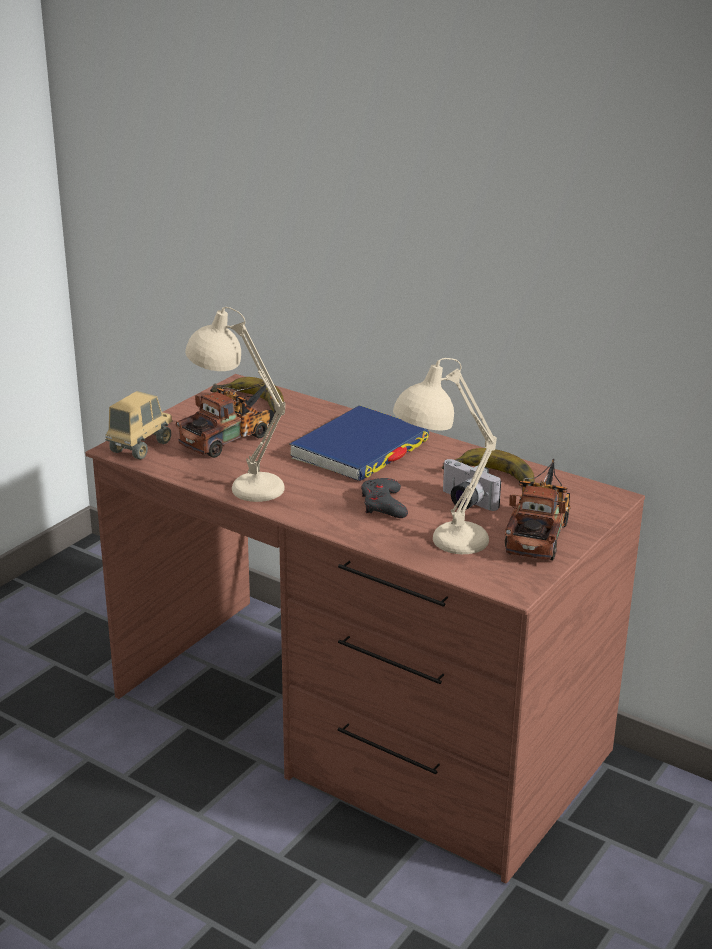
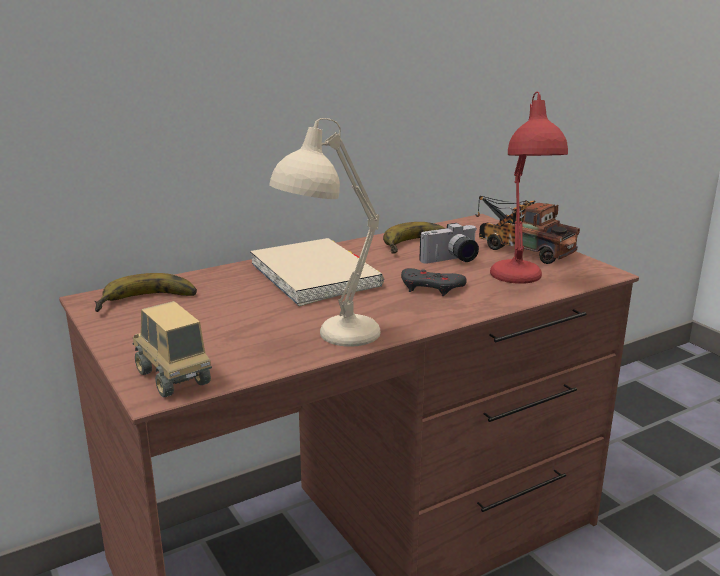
camera: 65 degrees left, 5 degrees down
toy truck [176,382,274,458] -> none
blue book [289,405,430,481] -> beige book [250,238,384,306]
beige table lamp [393,358,497,554] -> red table lamp [490,92,568,284]

